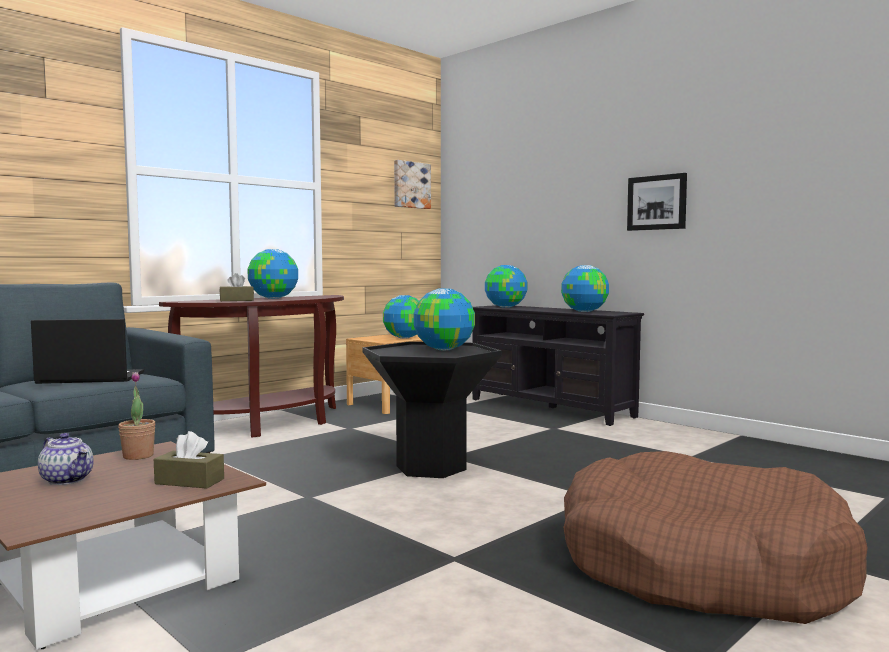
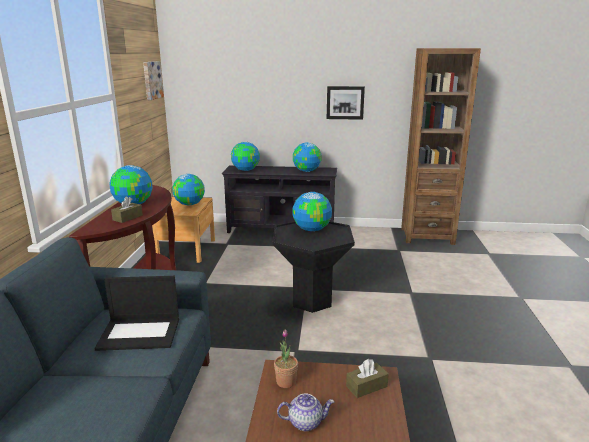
camera: 40 degrees left, 15 degrees up
laptop [31,319,144,384] -> laptop turned 135 degrees counterclockwise [95,276,179,351]
brown dog bed [563,451,867,624] -> none
none -> brown bookcase [401,48,481,245]

